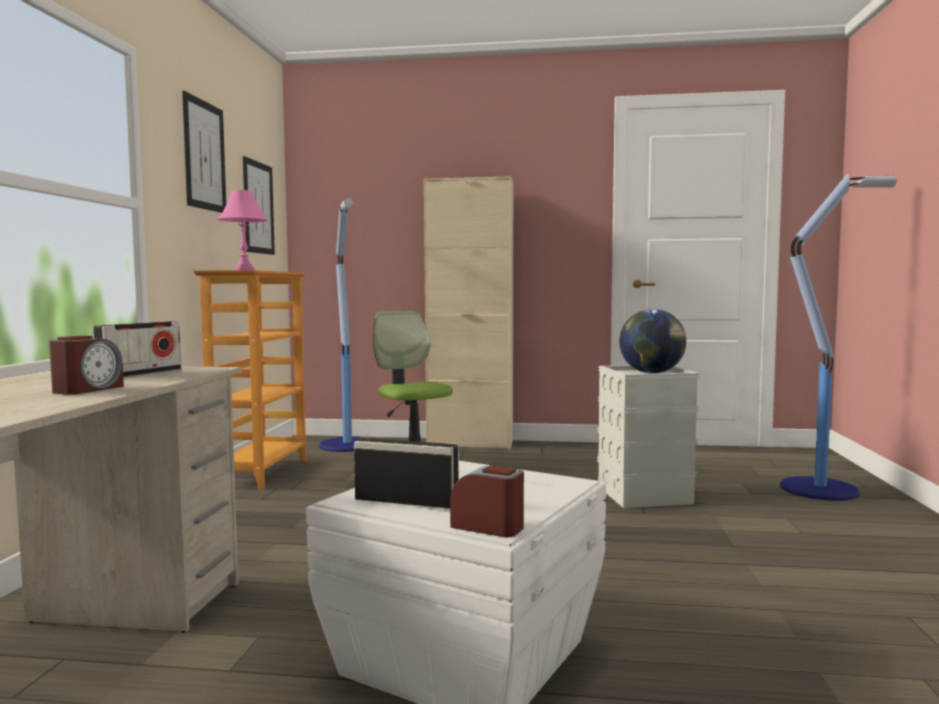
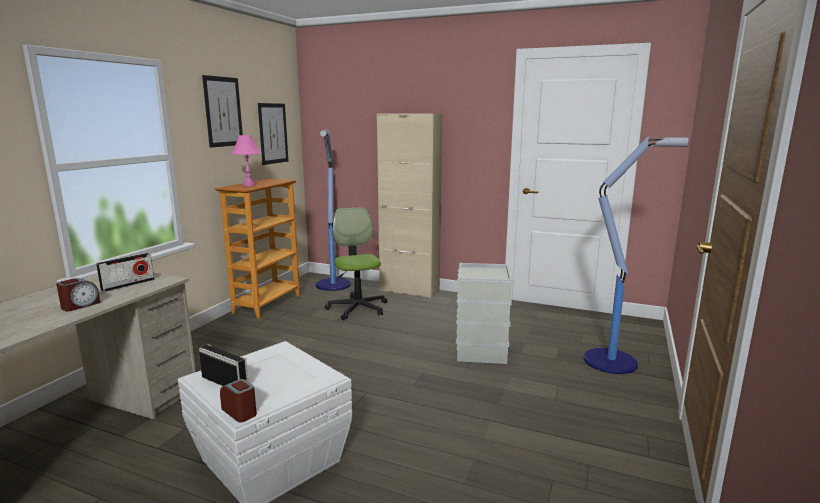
camera: 15 degrees right, 10 degrees up
globe [619,309,686,374] -> none

